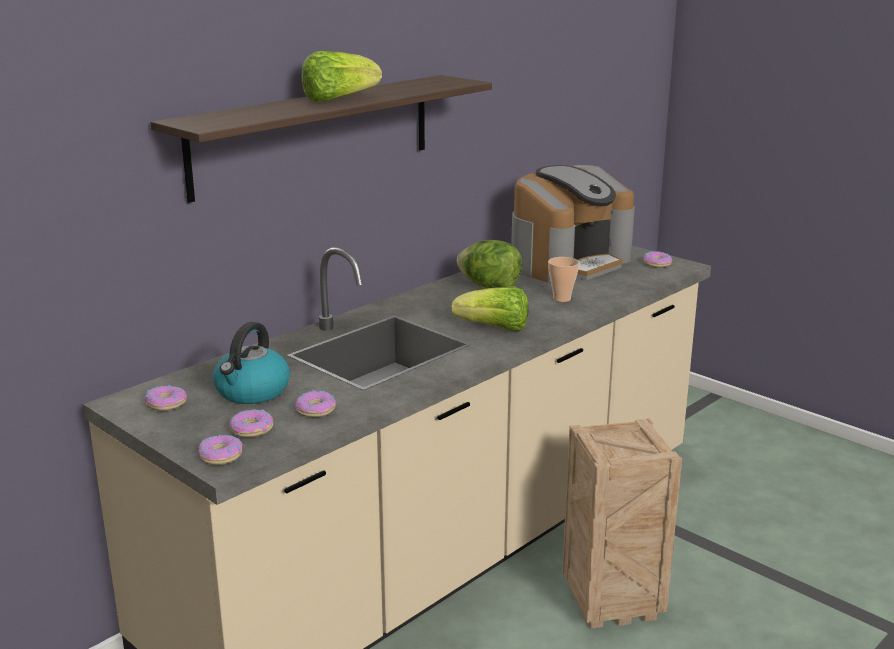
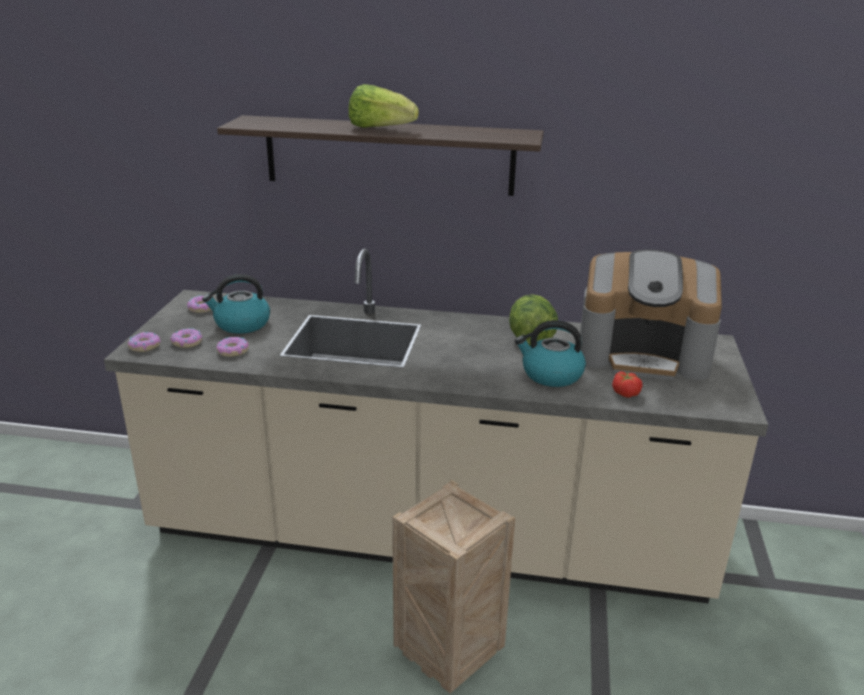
camera: 55 degrees right, 5 degrees up
lettuce [451,286,529,331] -> none
cup [548,257,579,302] -> kettle [515,320,586,387]
donut [644,251,672,268] -> none
none -> tomato [612,371,642,398]

